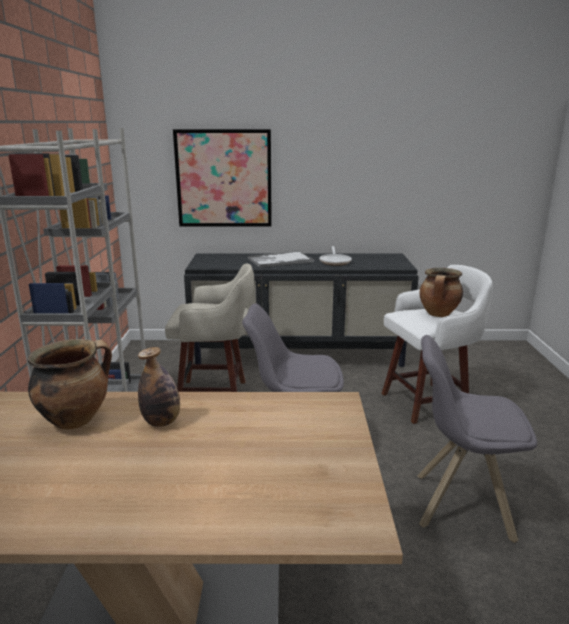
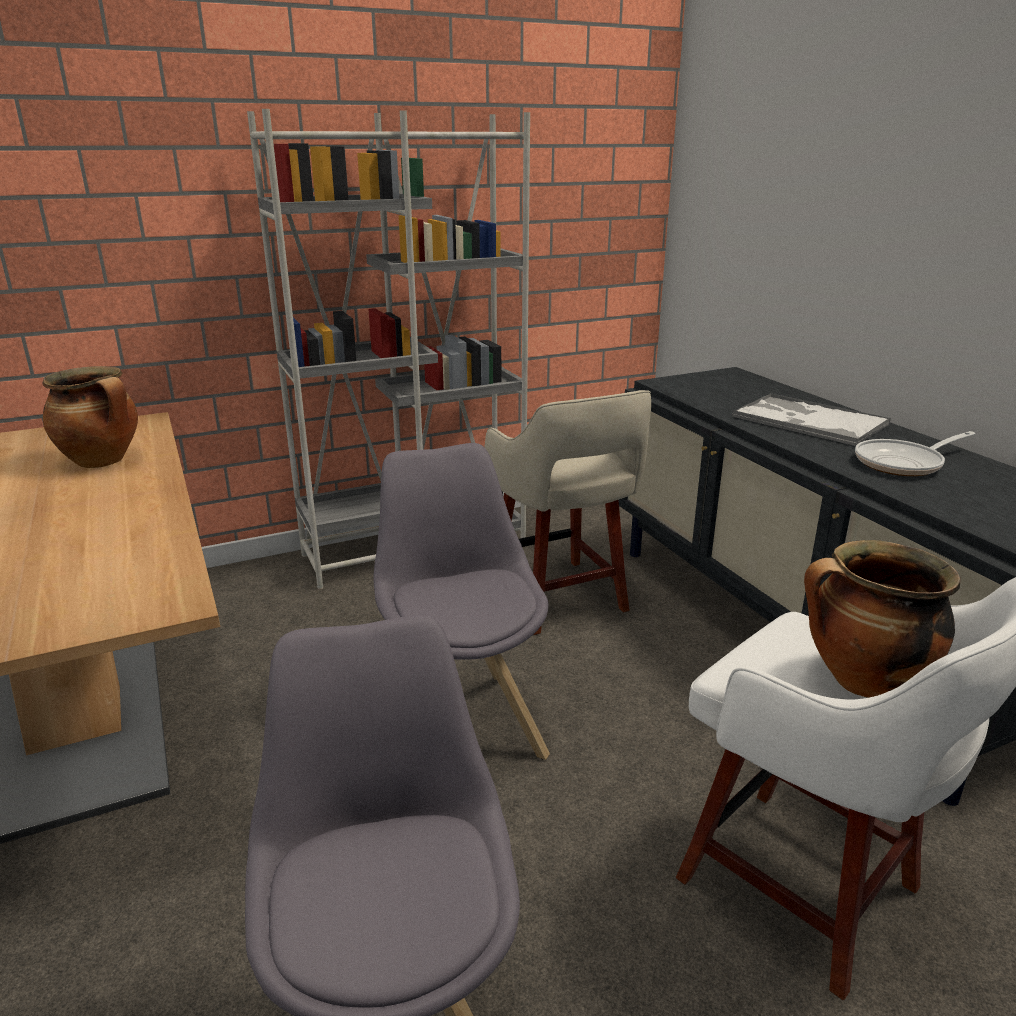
camera: 65 degrees right, 5 degrees up
bottle [138,347,180,427] -> none
picture [173,129,272,227] -> none

